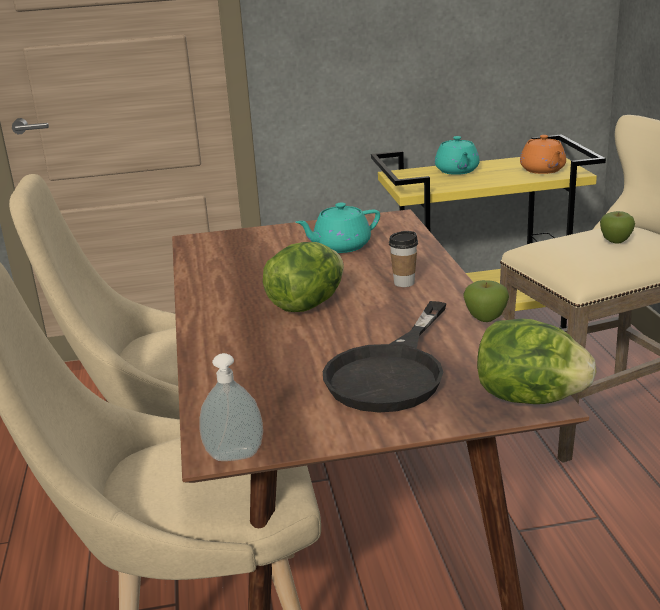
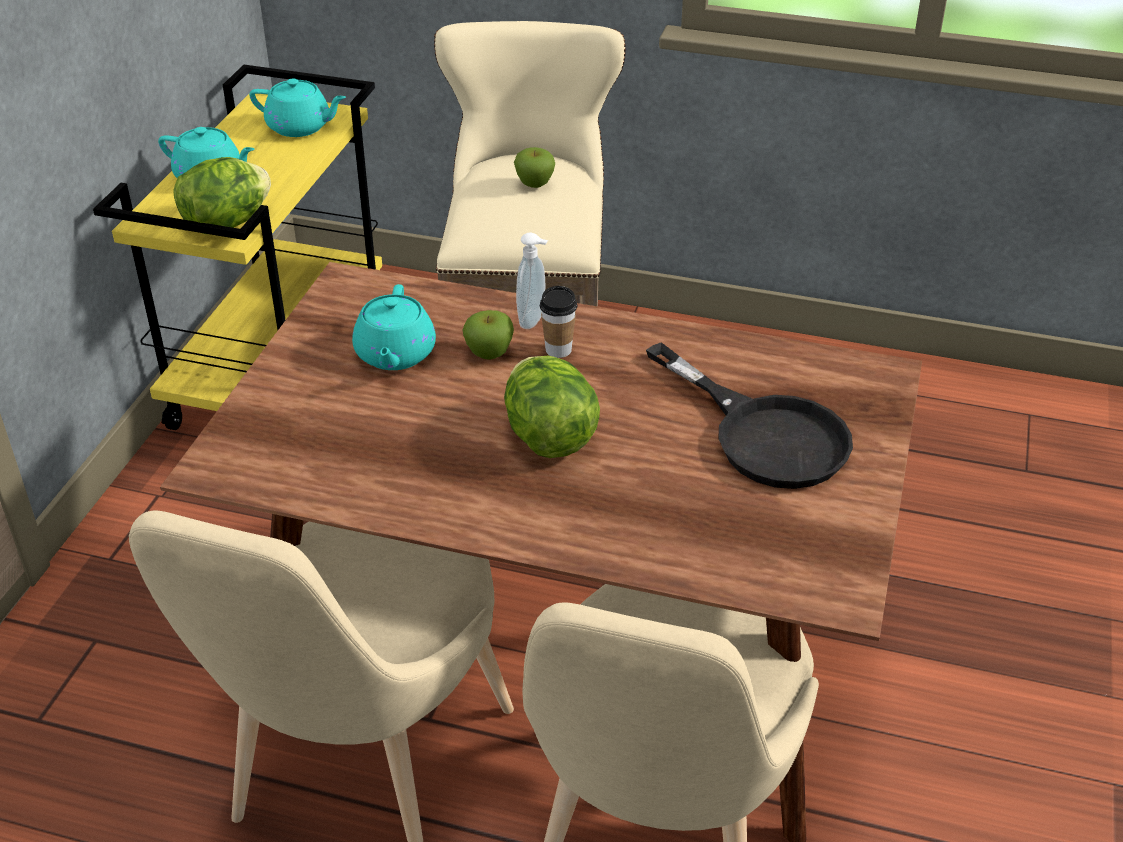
camera: 65 degrees left, 15 degrees up
soap dispenser [199,353,263,461] -> soap dispenser moved to [516,233,548,329]
apple [464,280,509,322] -> apple moved to [462,310,514,360]
lettuce [477,319,596,404] -> lettuce moved to [173,157,271,234]
orange teapot [520,135,566,174] -> turquoise teapot [249,79,346,137]

